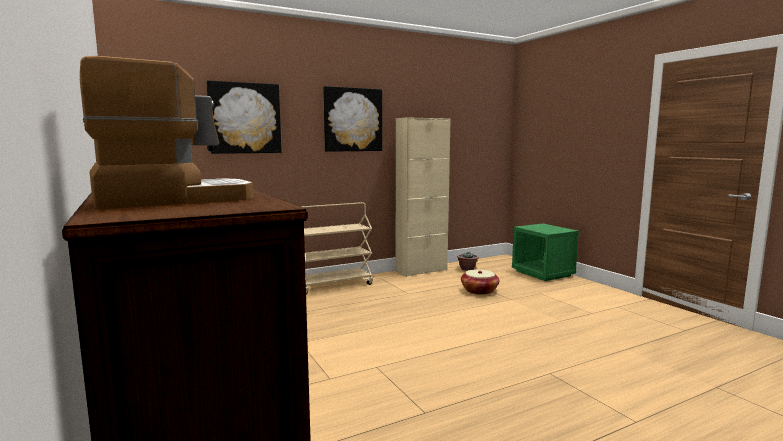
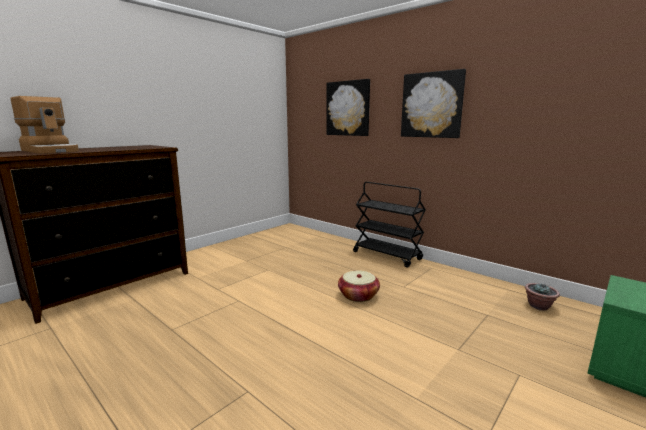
camera: 70 degrees right, 5 degrees up
beige cart [301,202,373,295] -> black cart [353,182,426,268]
beige cabinet [396,117,451,277] -> none
basket [461,269,499,295] -> basket moved to [338,270,380,302]

